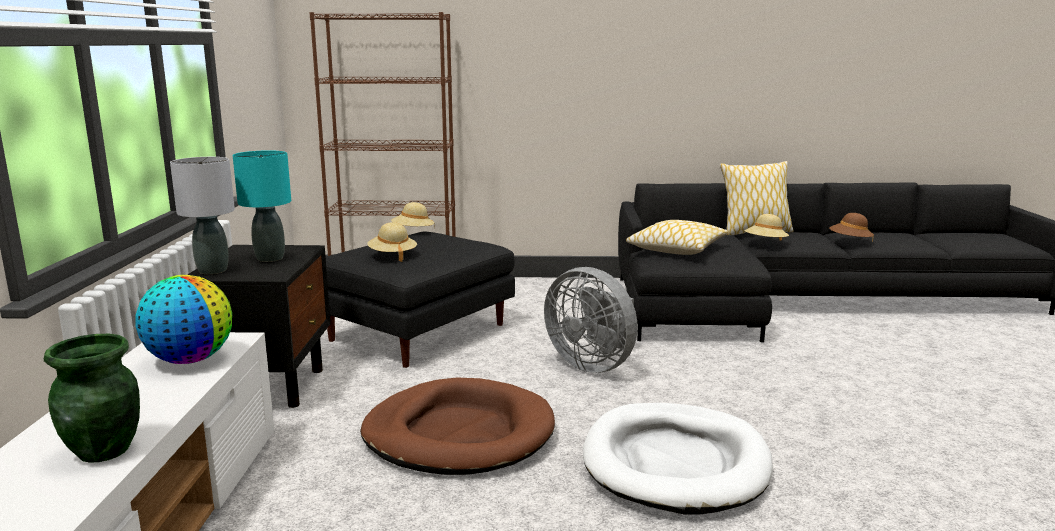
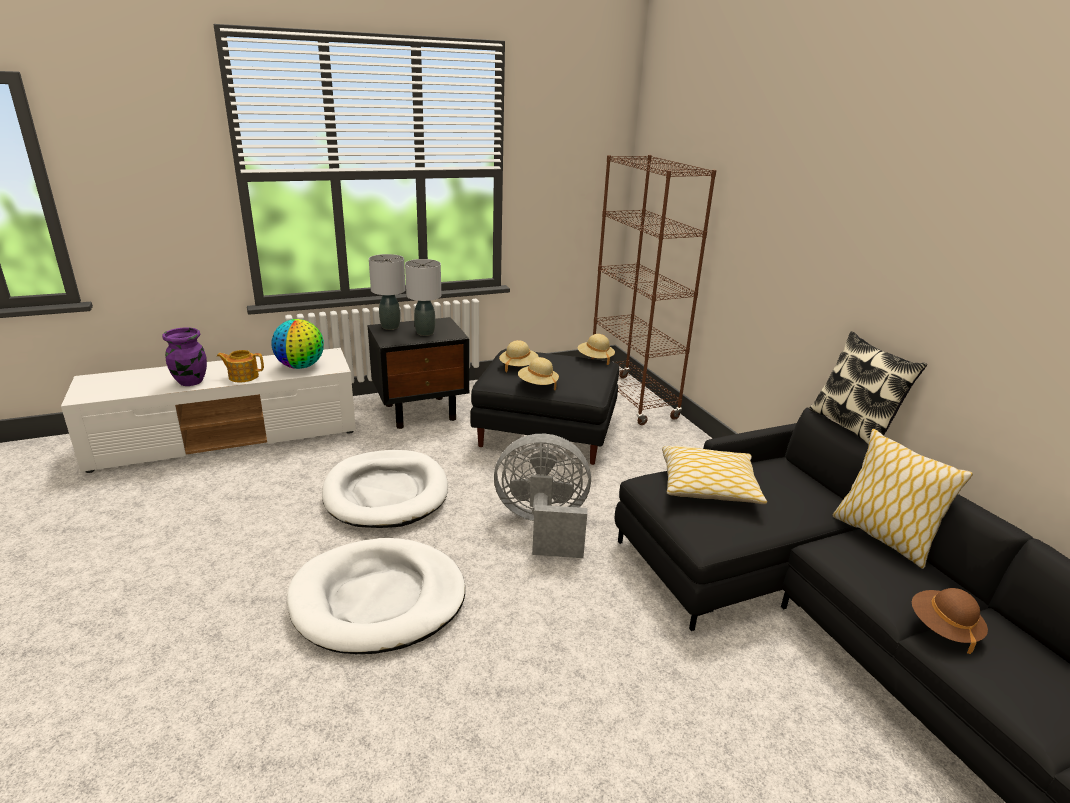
camera: 65 degrees right, 10 degrees up
green vase [44,334,140,463] -> purple vase [162,327,207,386]
turquoise table lamp [233,150,291,262] -> grey table lamp [405,259,441,336]
brown dog bed [360,377,555,475] -> white dog bed [322,450,448,528]
grey fan [544,267,638,373] -> grey fan turned 75 degrees clockwise [494,434,591,558]
beige hat [745,214,789,241] -> beige hat moved to [518,357,559,390]
none -> teapot [217,350,264,382]
none -> pillow [809,331,927,445]

